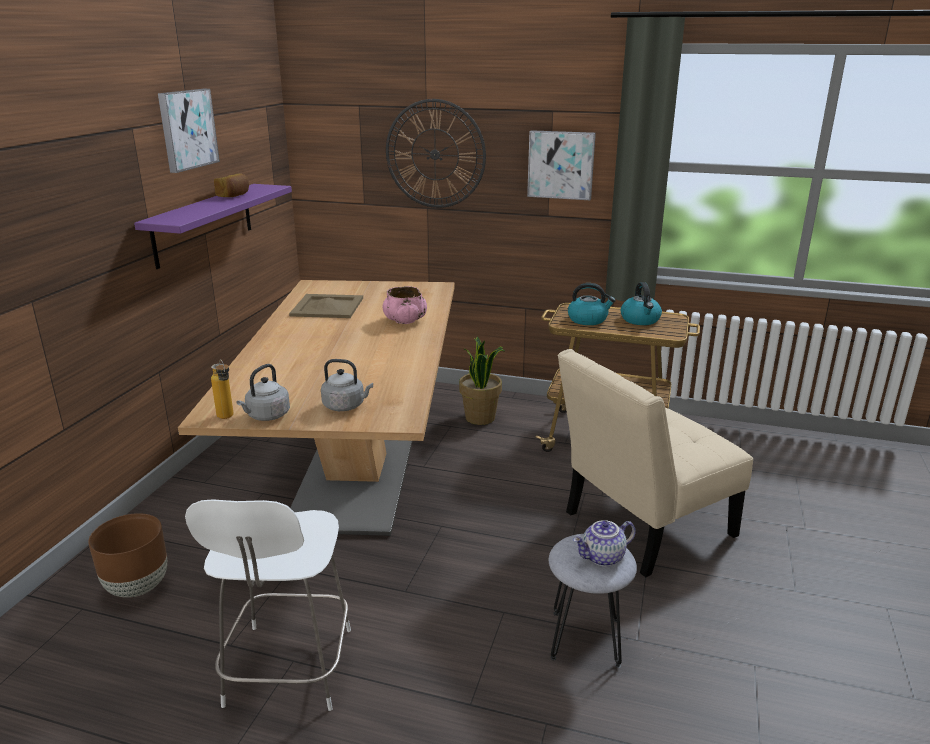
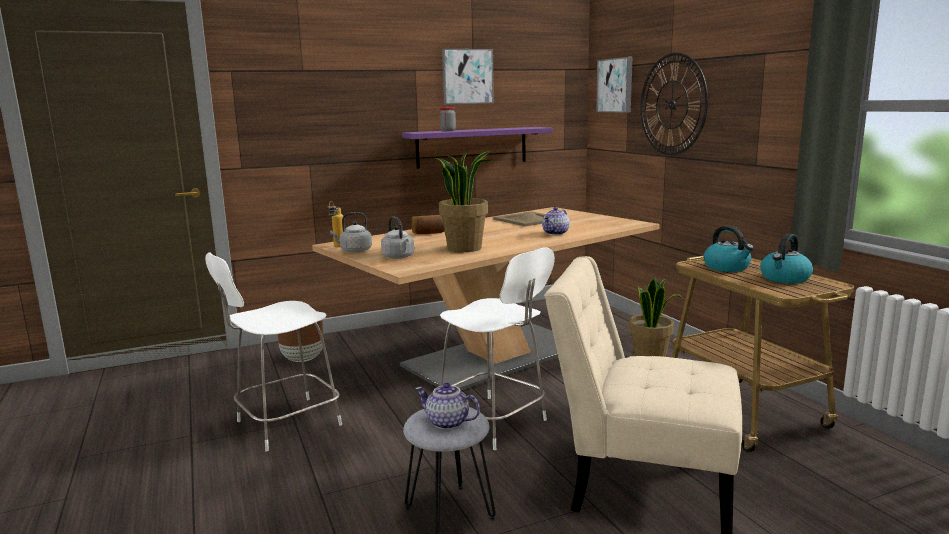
camera: 50 degrees right, 10 degrees down
bread [214,173,249,197] -> bread moved to [412,215,445,234]
pink bowl [383,286,427,324] -> teapot [542,207,569,235]
picture [527,130,596,200] -> picture moved to [596,57,632,113]
none -> potted plant [436,150,491,252]
none -> jar [440,107,456,131]
none -> white chair [440,248,555,450]

